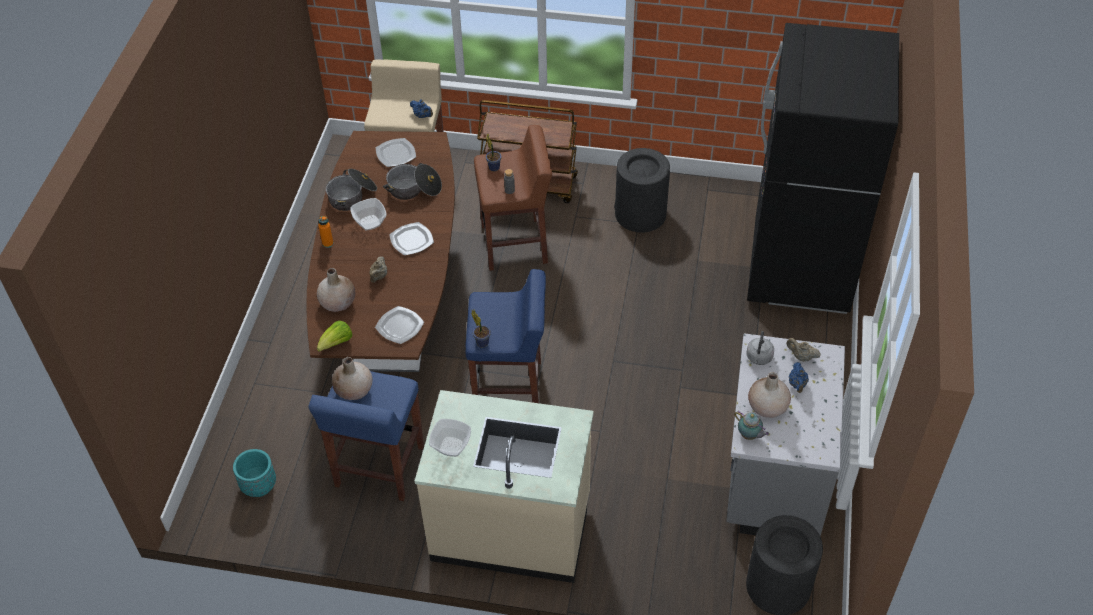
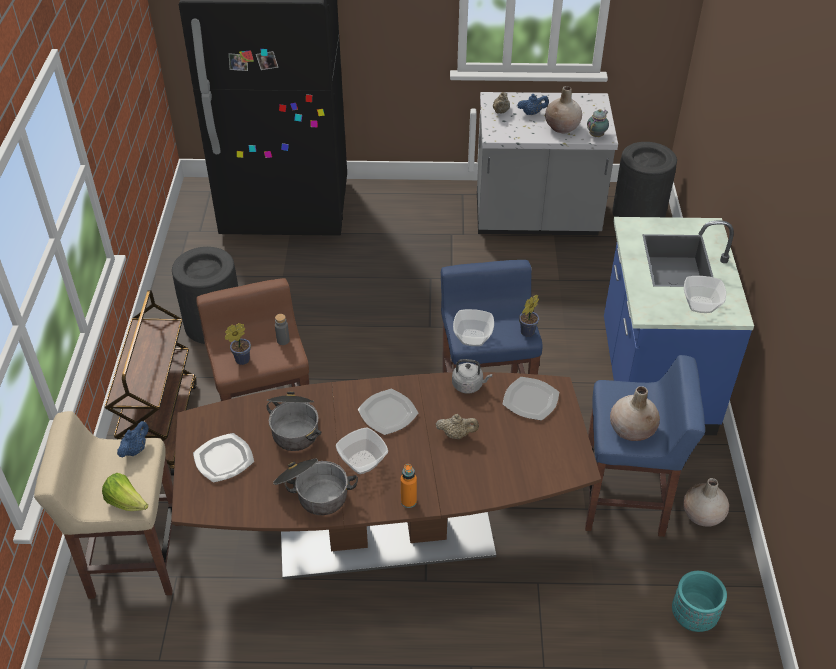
camera: 100 degrees left, 5 degrees down
beige vase [317,268,356,312] -> beige vase moved to [683,478,729,527]
lettuce [317,320,353,352] -> lettuce moved to [102,473,148,511]
beige counter [415,390,594,583] -> blue counter [604,217,754,435]
grey kettle [747,331,774,365] -> grey kettle moved to [452,359,492,394]
none -> bowl [453,309,494,346]

